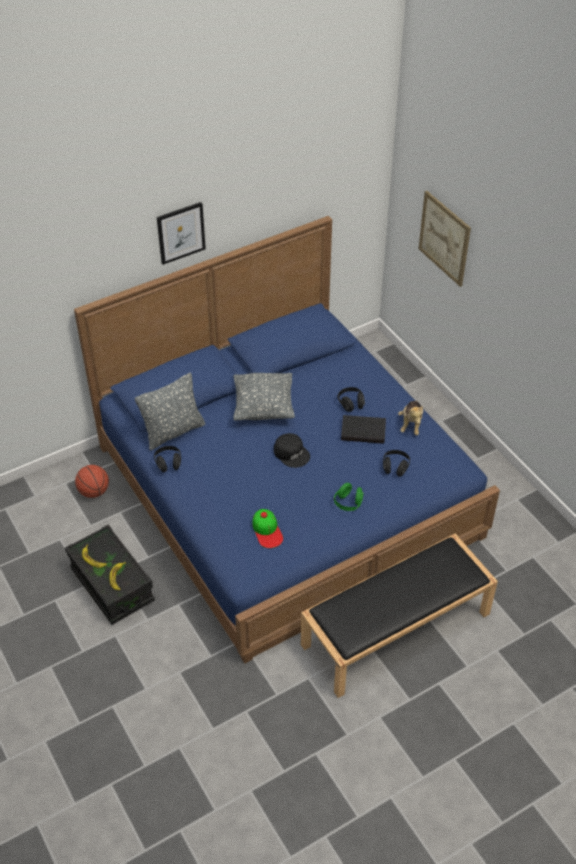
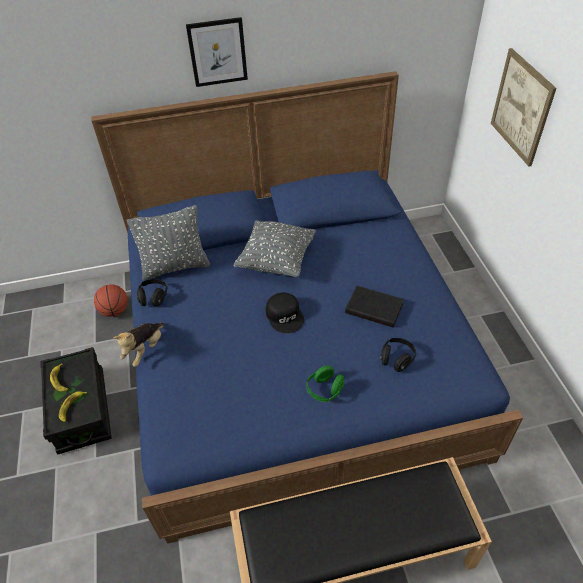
camera: 20 degrees right, 0 degrees up
cap [252,509,283,548] -> none
black headphones [338,387,365,412] -> none
plush toy [398,401,423,435] -> plush toy moved to [113,322,164,367]

